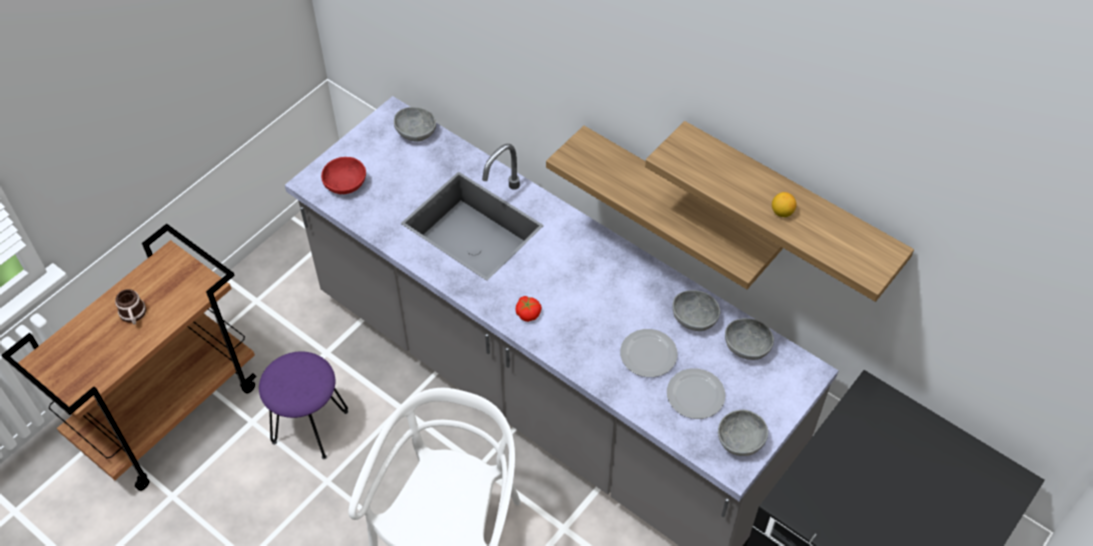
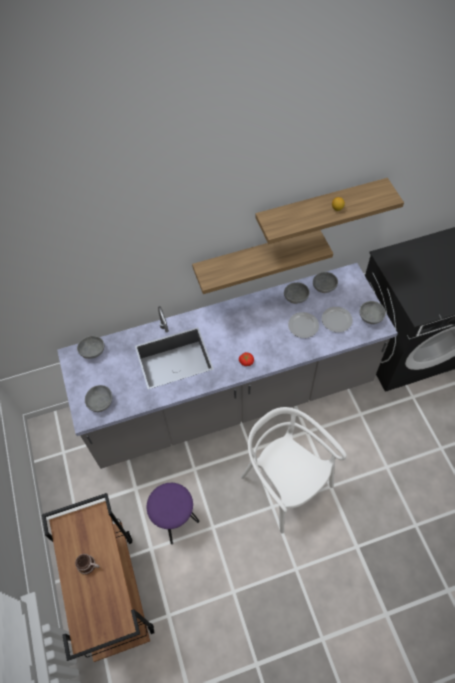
camera: 55 degrees left, 5 degrees up
red bowl [321,157,366,194] -> grey bowl [85,385,112,412]

